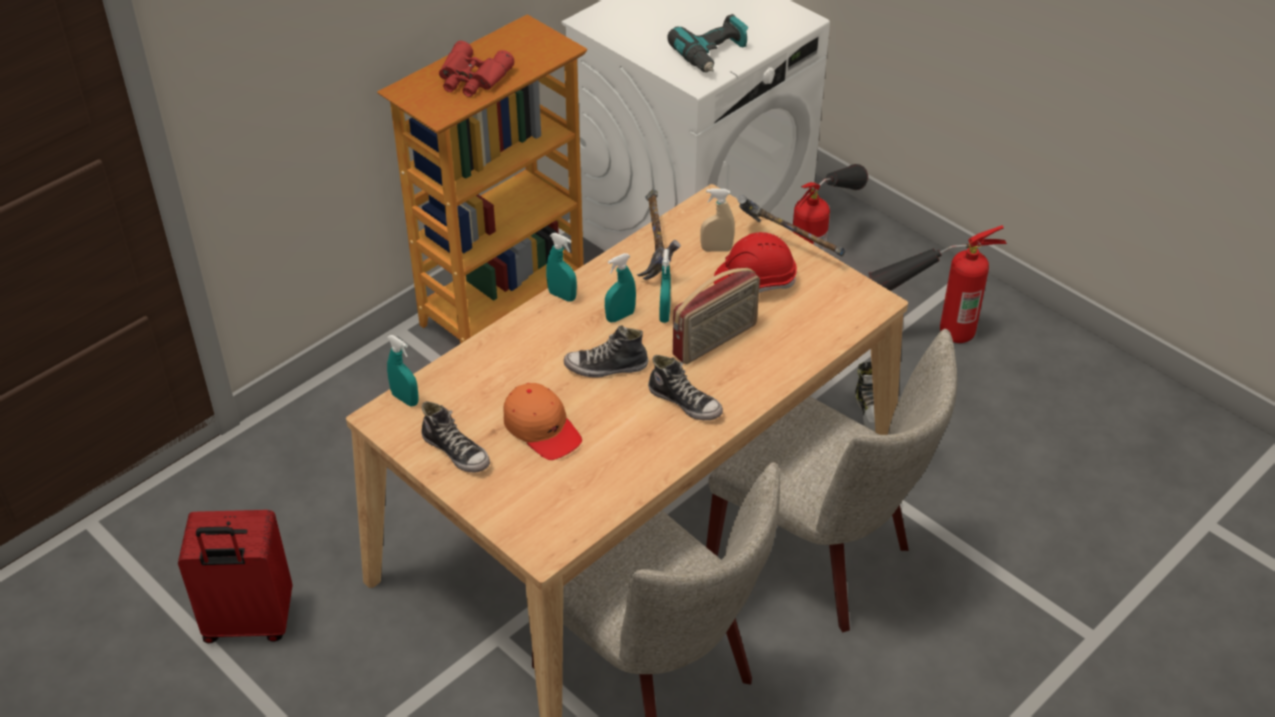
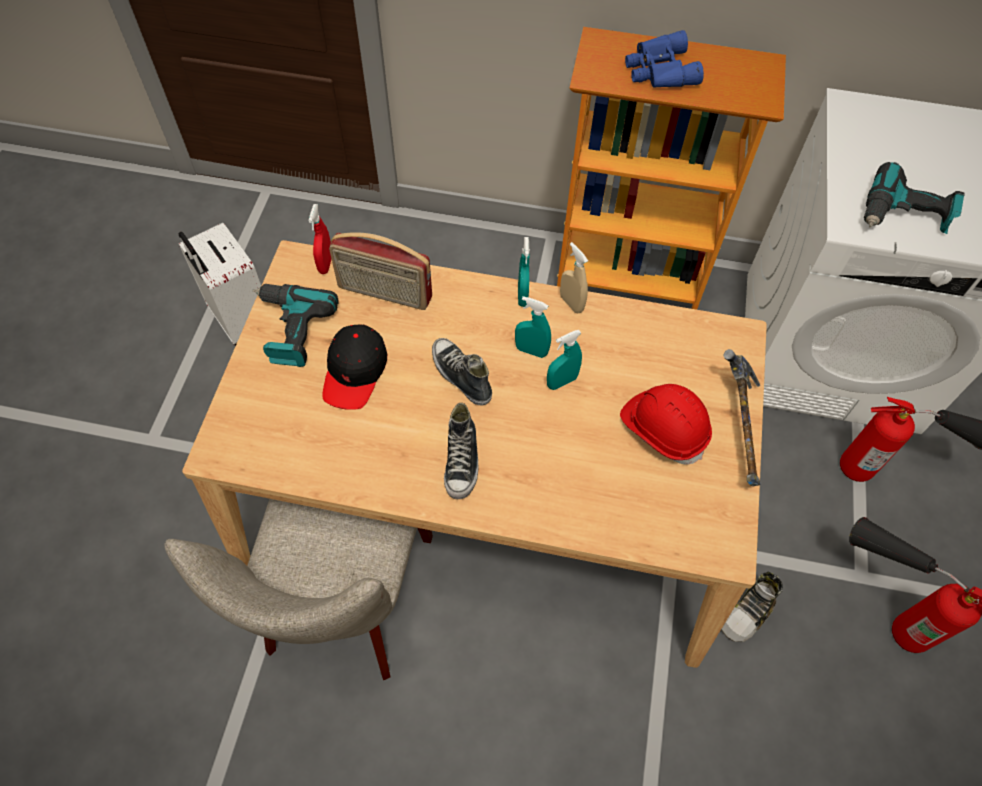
camera: 55 degrees right, 15 degrees up
red suitcase [178,510,293,643] -> white suitcase [179,223,261,345]
turquoise spray bottle [387,335,419,407] -> red spray bottle [308,204,331,274]
shoe [421,401,490,472] -> power drill [252,284,339,367]
red binoculars [439,41,514,97] -> blue binoculars [625,30,704,88]
orange cap [504,383,582,460] -> black cap [322,324,387,410]
hammer [637,189,681,280] -> none
radio [673,267,760,364] -> radio moved to [329,232,432,310]
beige spray bottle [700,189,735,252] -> beige spray bottle moved to [560,242,588,313]
beige chair [706,329,957,632] -> none

